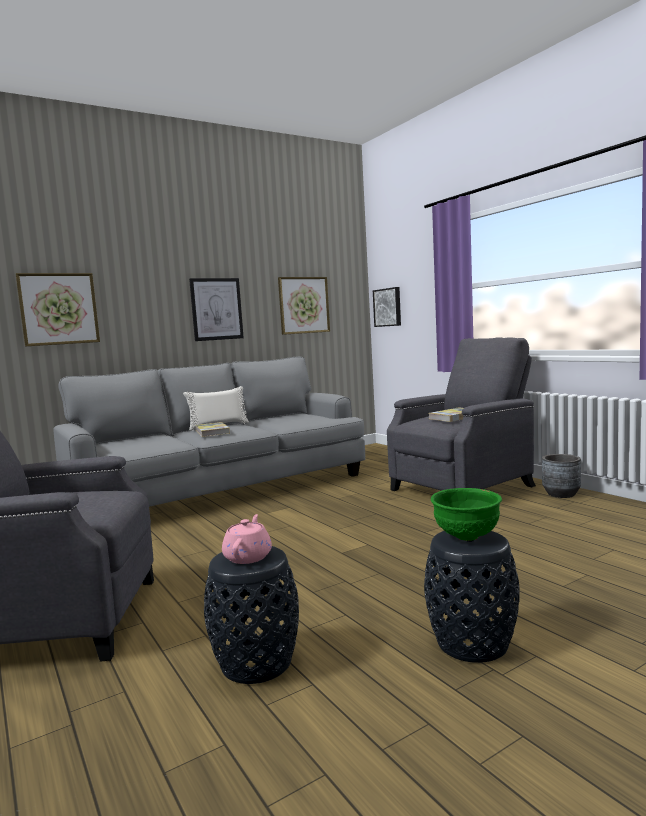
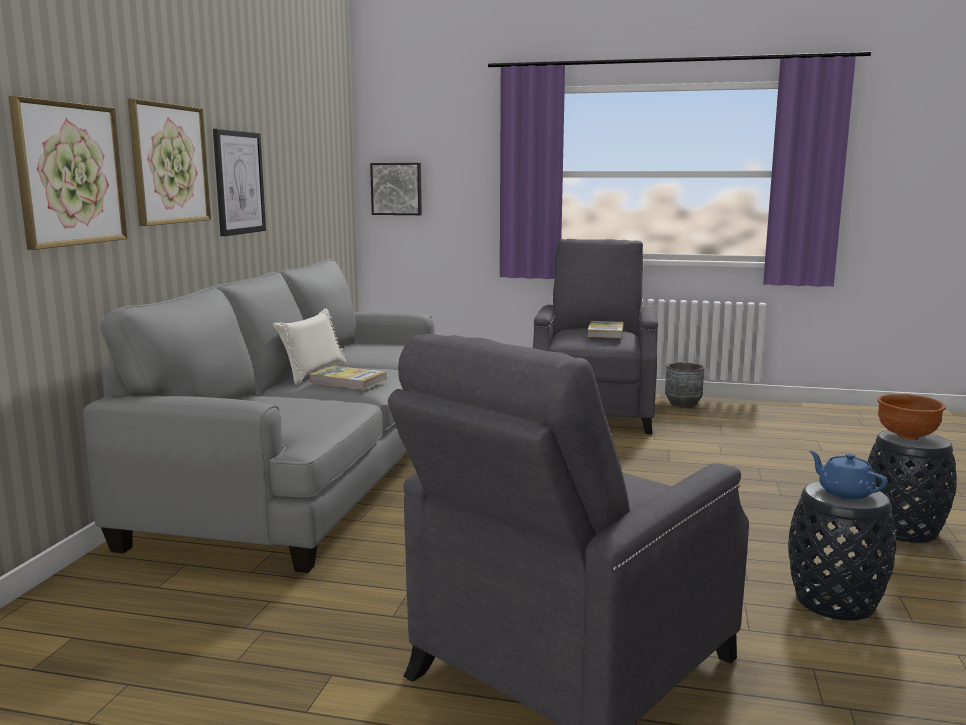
camera: 45 degrees left, 5 degrees up
pink teapot [222,514,272,564] -> blue teapot [809,451,887,499]
picture [278,277,330,335] -> picture moved to [128,99,211,226]
green bowl [431,488,502,541] -> brown bowl [877,394,946,440]

